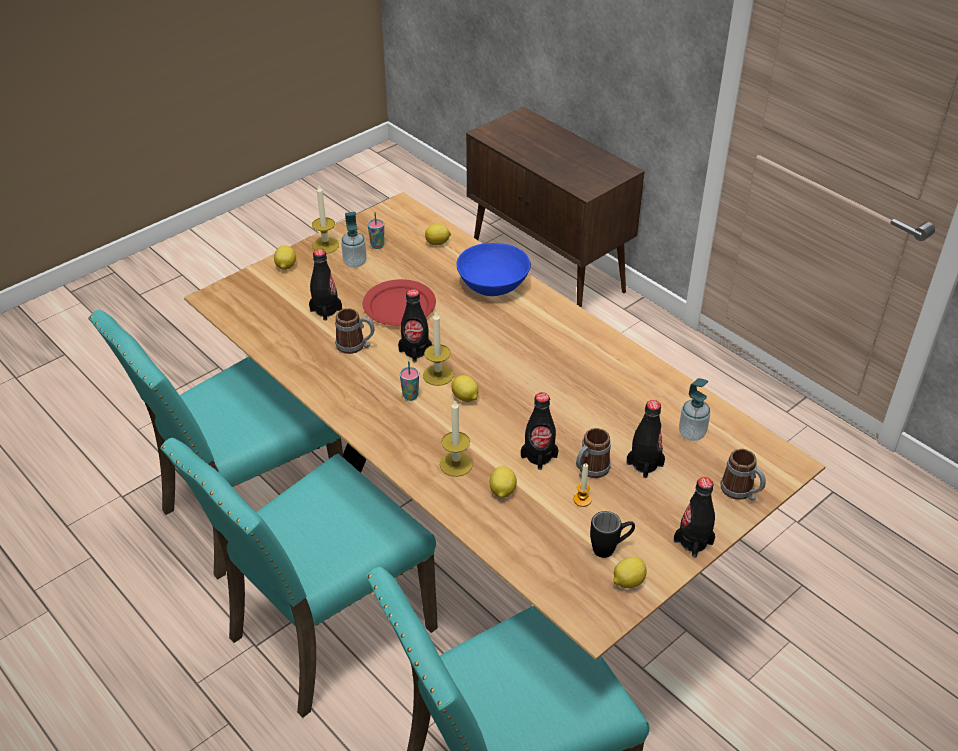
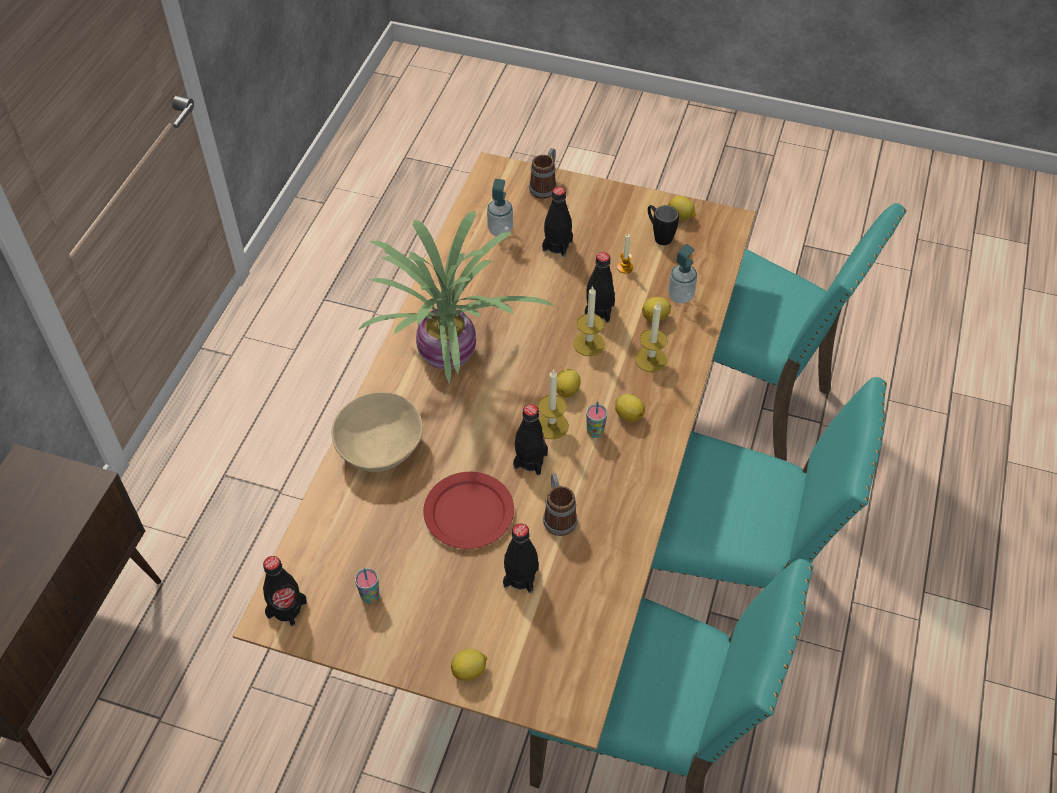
camera: 120 degrees left, 10 degrees up
candle [312,185,339,254] -> candle moved to [573,286,605,356]
soap dispenser [341,212,367,268] -> soap dispenser moved to [668,244,698,304]
lemon [425,224,451,245] -> lemon moved to [615,394,645,422]
blue bowl [456,243,531,296] -> beige bowl [332,392,423,472]
mug [576,428,611,478] -> none
black bottle [674,477,715,558] -> black bottle moved to [263,556,307,627]
none -> potted plant [358,210,556,385]

